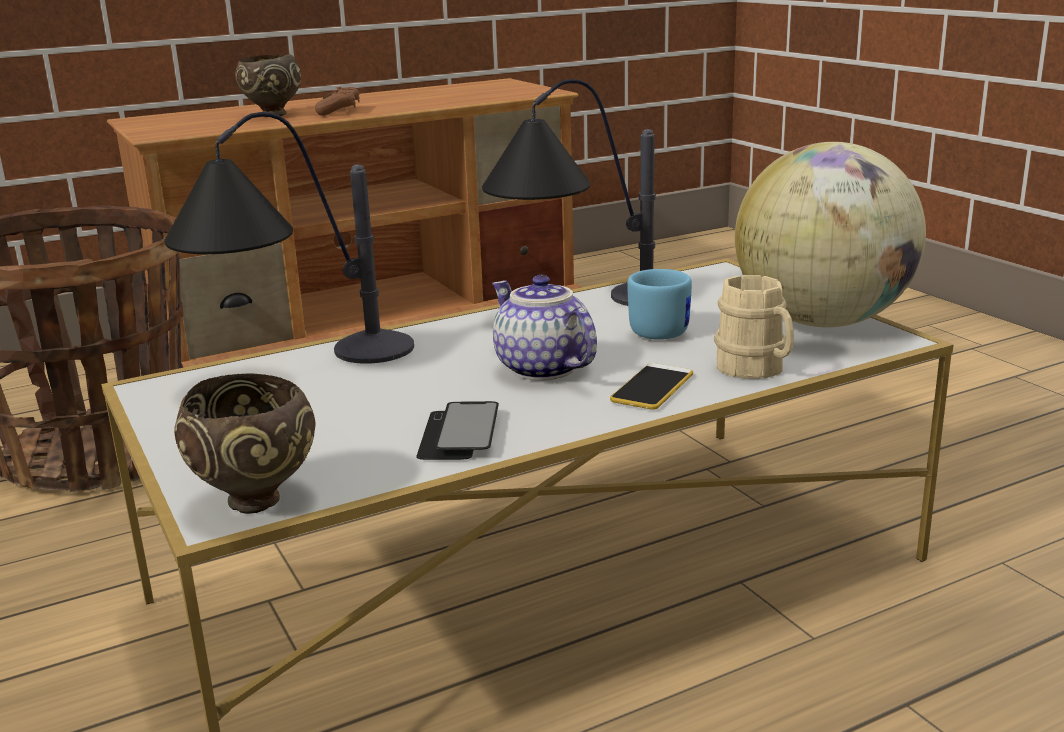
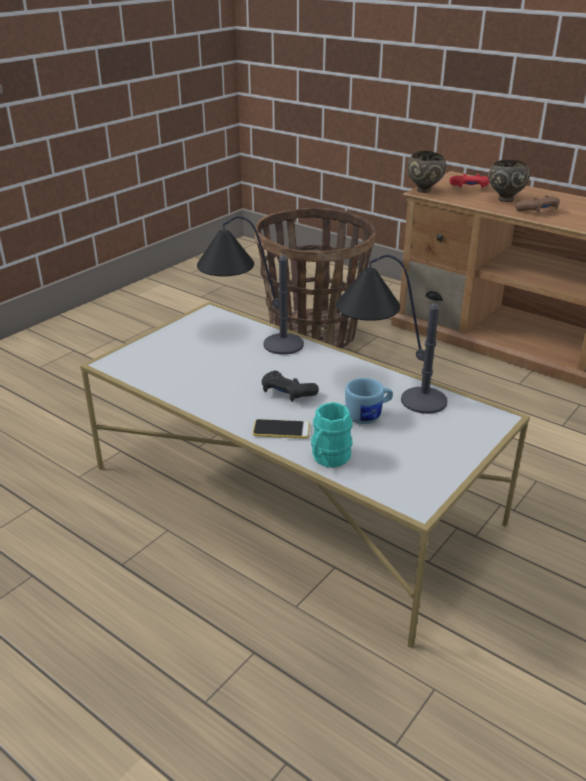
camera: 65 degrees right, 10 degrees up
brown bowl [174,373,316,514] -> brown bowl moved to [408,151,447,193]
phone [416,401,499,460] -> none
teapot [492,275,597,380] -> black game controller [262,370,319,402]
beige mug [714,275,794,379] -> turquoise mug [311,402,353,468]
globe [735,142,926,327] -> none
none -> red game controller [449,174,489,188]

